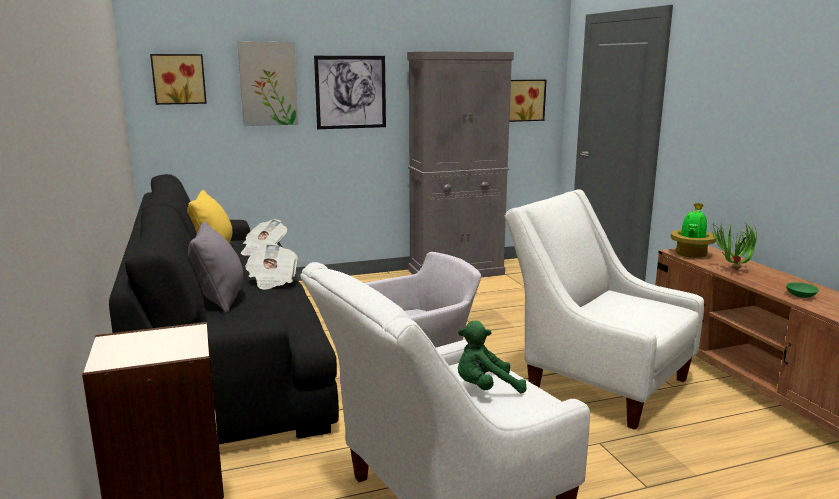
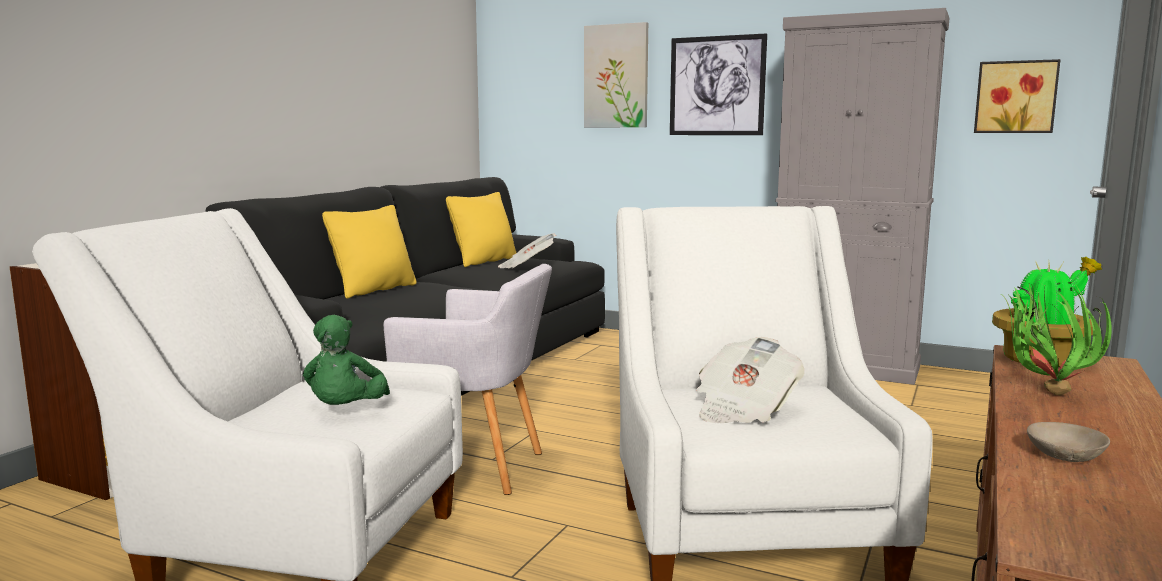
camera: 45 degrees right, 5 degrees down
picture [150,54,207,105] -> none
grey pillow [188,222,243,313] -> yellow pillow [322,205,417,299]
newspaper [245,244,298,290] -> newspaper moved to [696,337,805,423]
green plush toy [458,321,527,393] -> green plush toy turned 120 degrees counterclockwise [303,315,390,405]
green bowl [786,282,819,298] -> beige bowl [1027,422,1110,462]

